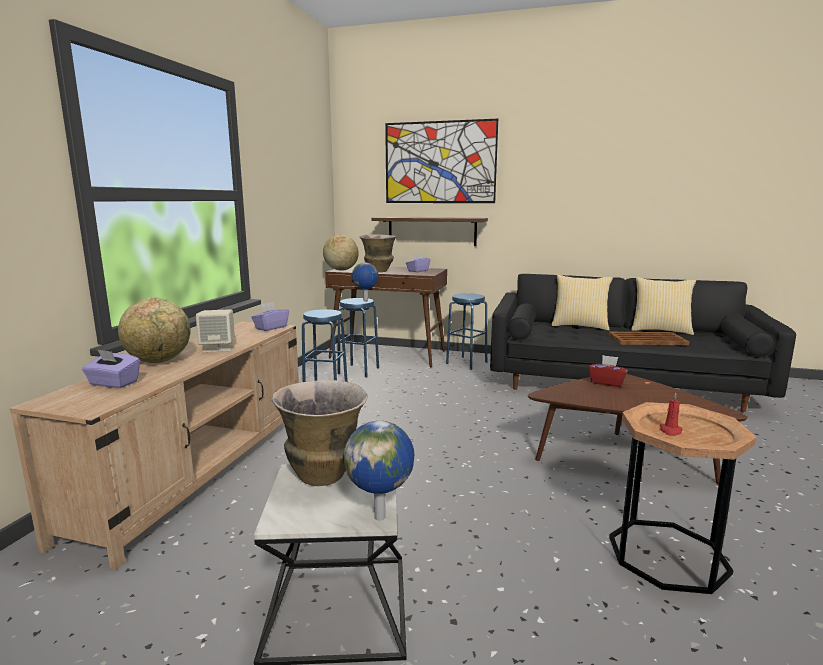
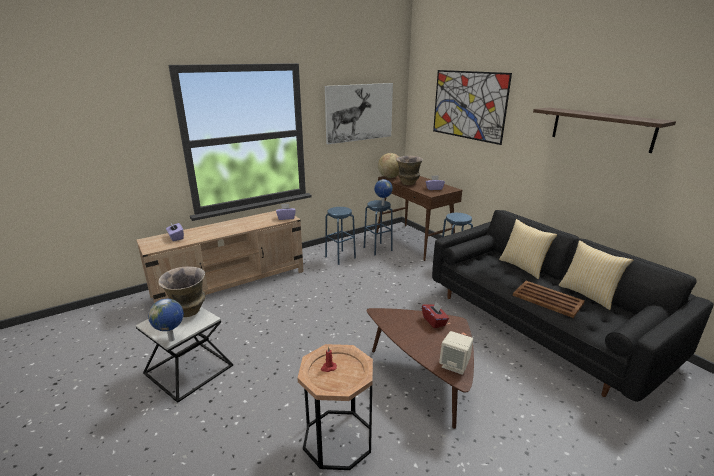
camera: 40 degrees right, 10 degrees up
globe [118,298,191,363] -> none
beige speaker [196,309,235,352] -> beige speaker moved to [439,331,473,375]
shelf [371,217,488,246] -> shelf moved to [533,107,676,153]
none -> picture [325,83,393,144]

